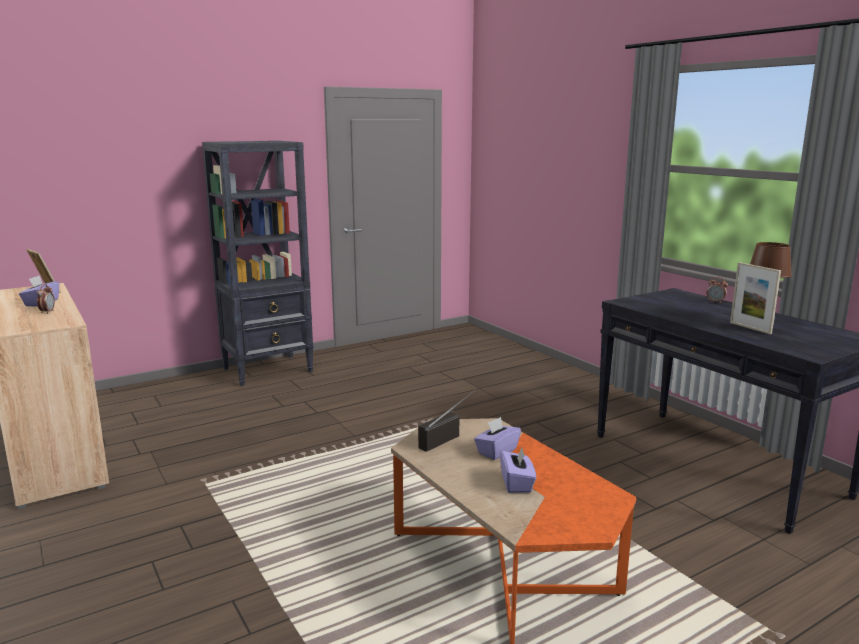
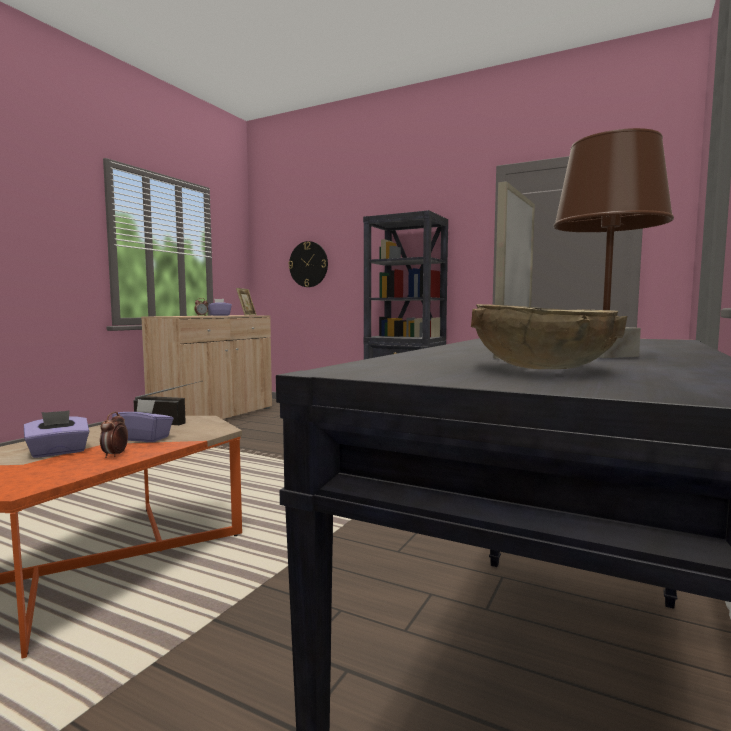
camera: 60 degrees right, 10 degrees down
alarm clock [707,277,728,303] -> alarm clock moved to [100,412,128,458]
none -> wall clock [289,241,328,287]
none -> brown bowl [471,304,627,369]

